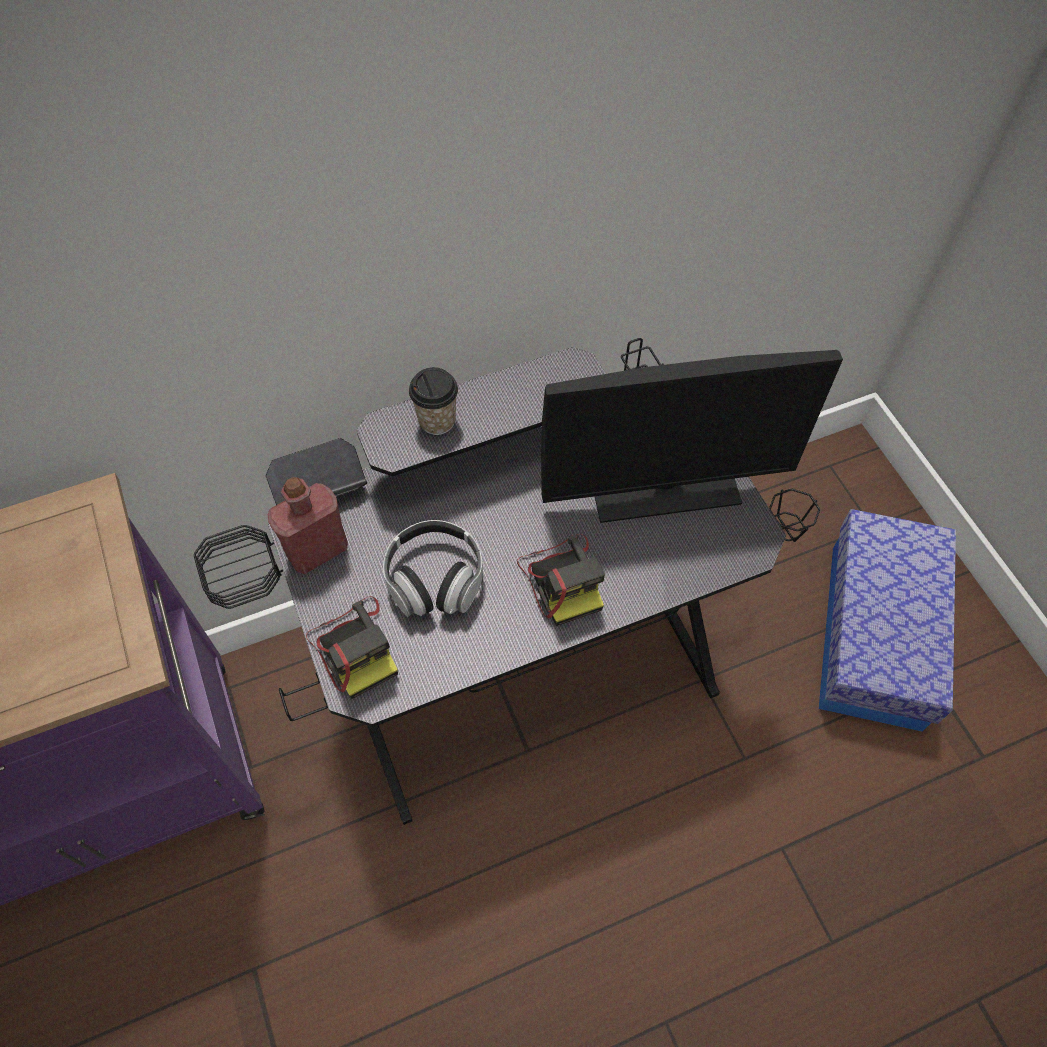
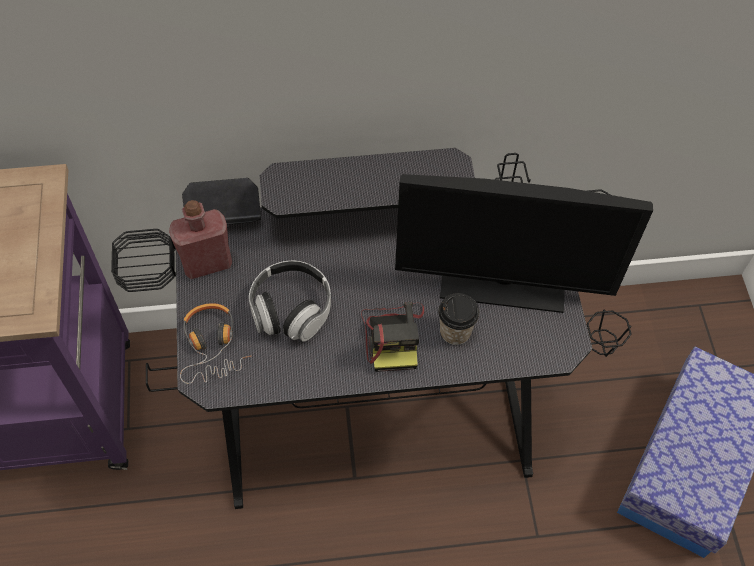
camera: 15 degrees right, 0 degrees up
camera [306,596,398,699] -> headphones [180,303,252,384]
cup [409,367,458,435] -> cup moved to [438,293,479,345]

